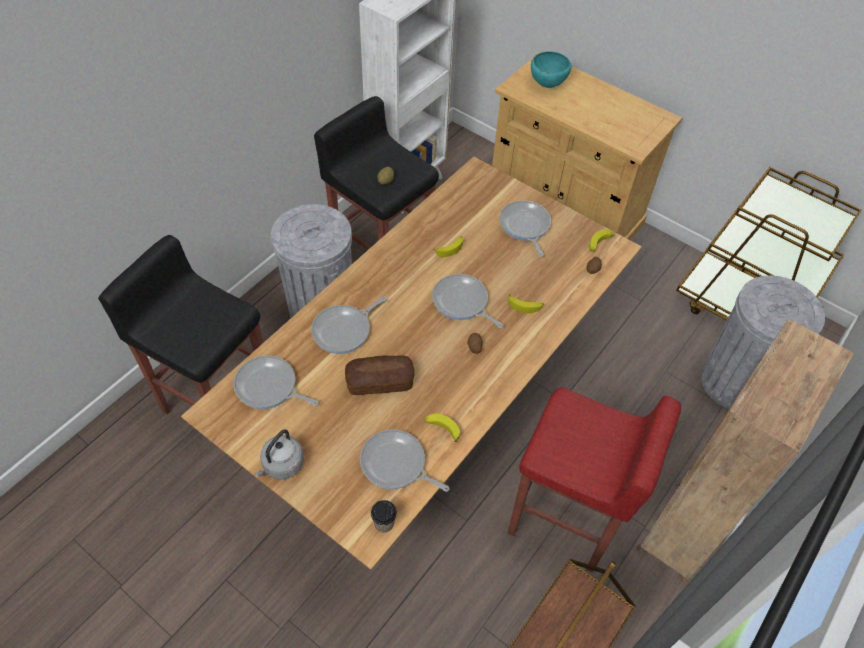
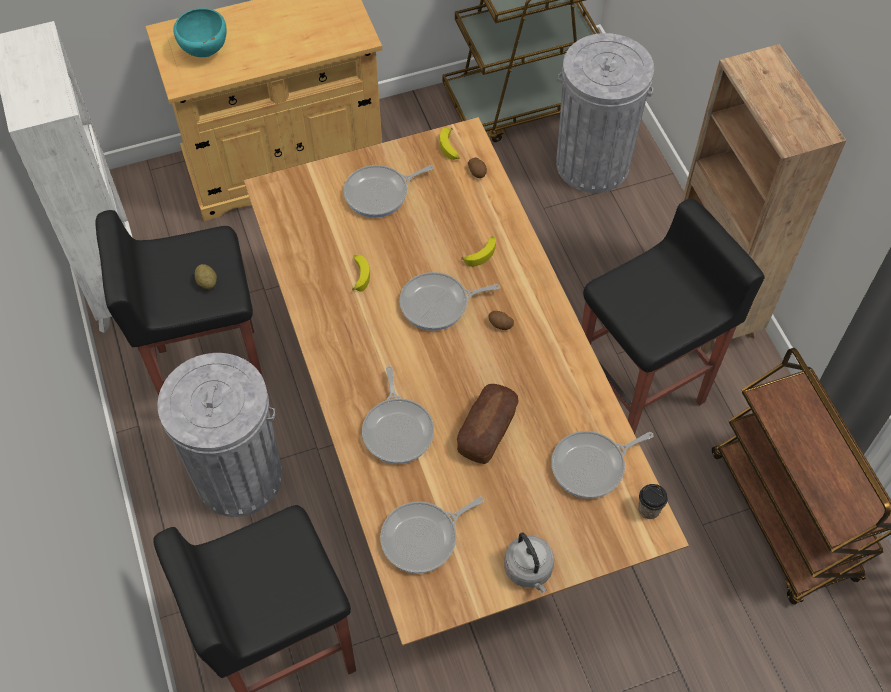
camera: 55 degrees left, 5 degrees up
banana [424,414,460,442] -> none
frying pan [500,200,551,257] -> frying pan turned 45 degrees counterclockwise [343,165,434,218]
red stool [508,387,681,573] -> black stool [582,198,765,434]

